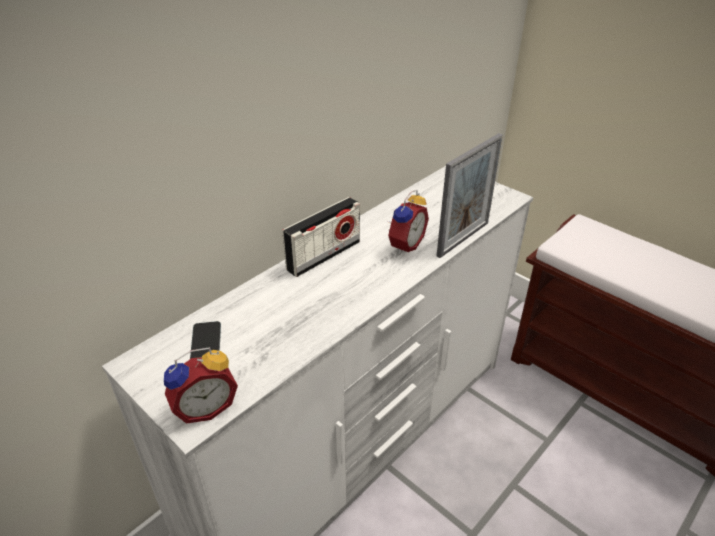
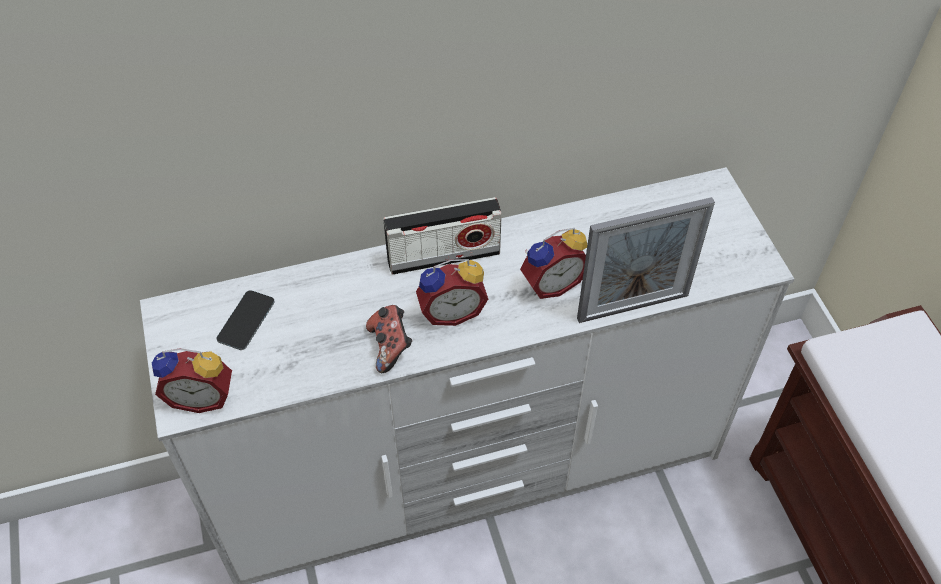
camera: 30 degrees right, 15 degrees up
none -> game controller [366,305,412,373]
none -> alarm clock [416,259,488,326]

